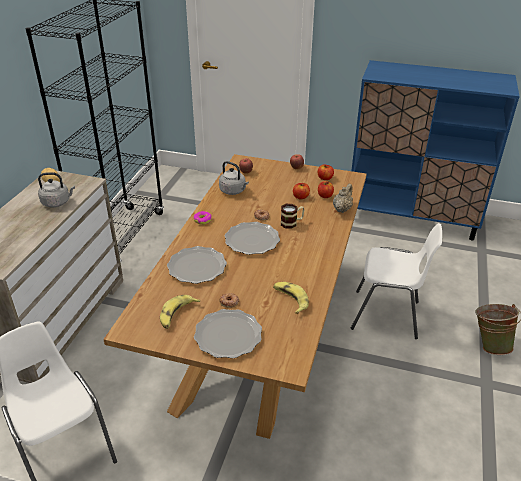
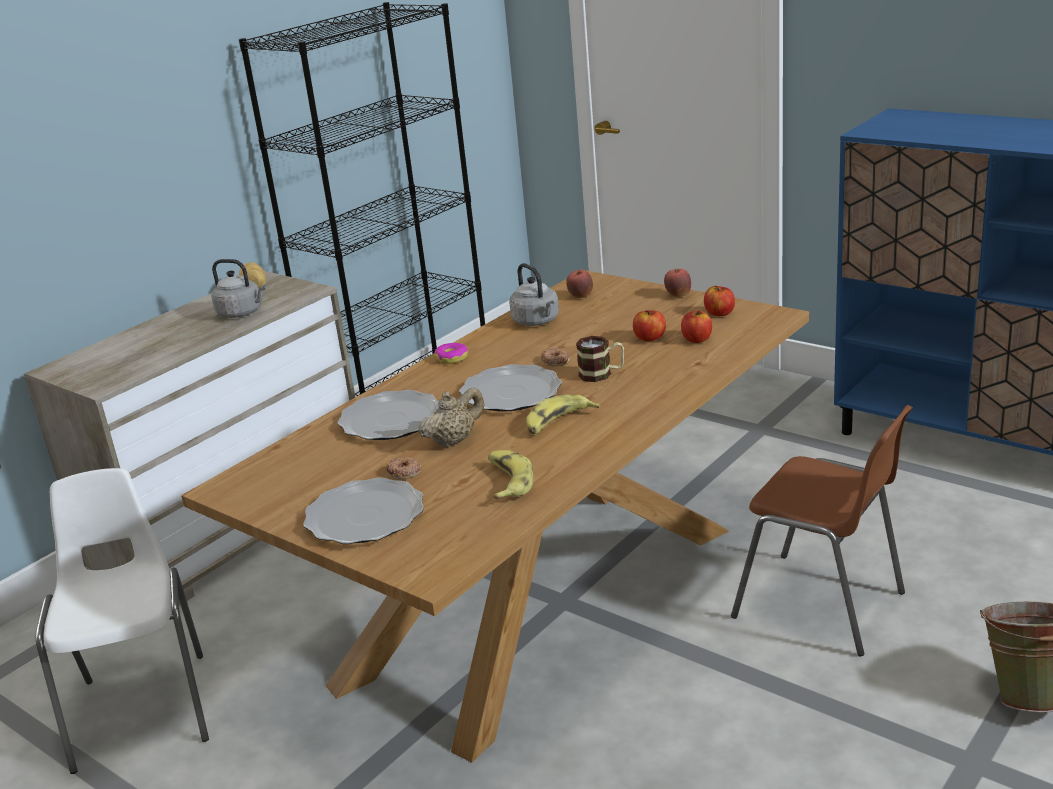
camera: 25 degrees right, 10 degrees down
banana [160,295,200,329] -> banana moved to [526,394,600,435]
beige teapot [333,184,353,213] -> beige teapot moved to [419,387,484,447]
white chair [350,223,442,339] -> brown chair [731,405,913,656]

